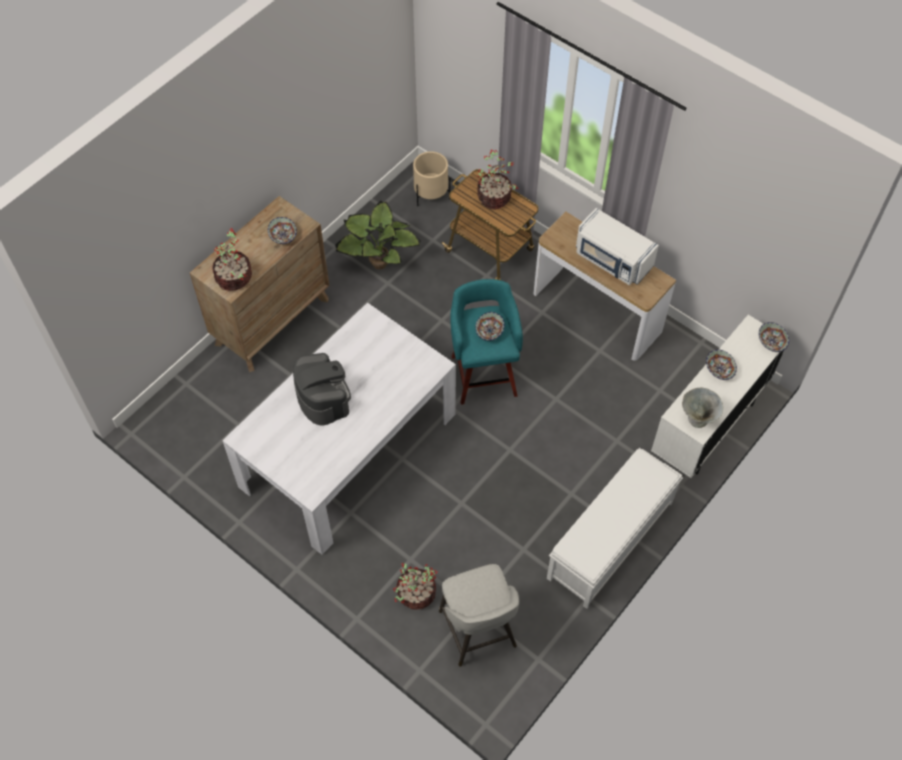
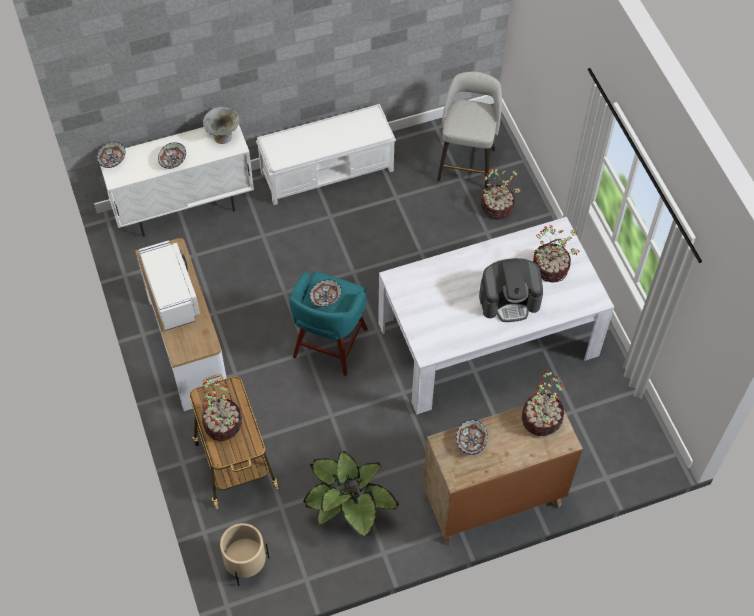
camera: 150 degrees left, 0 degrees up
coffee machine [293,353,351,425] -> coffee machine turned 105 degrees counterclockwise [479,258,543,322]
none -> potted plant [533,225,580,282]

